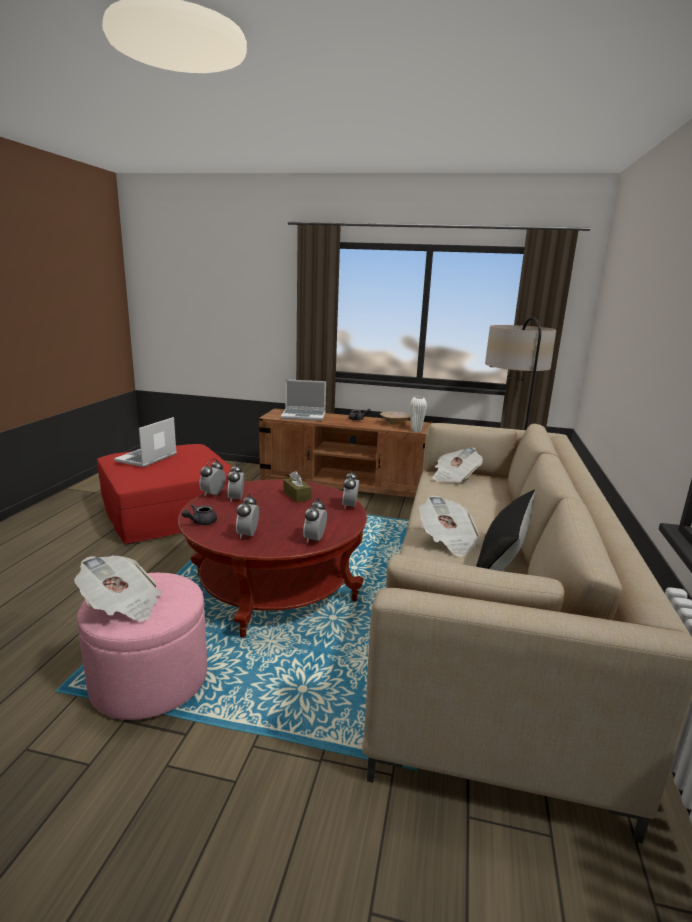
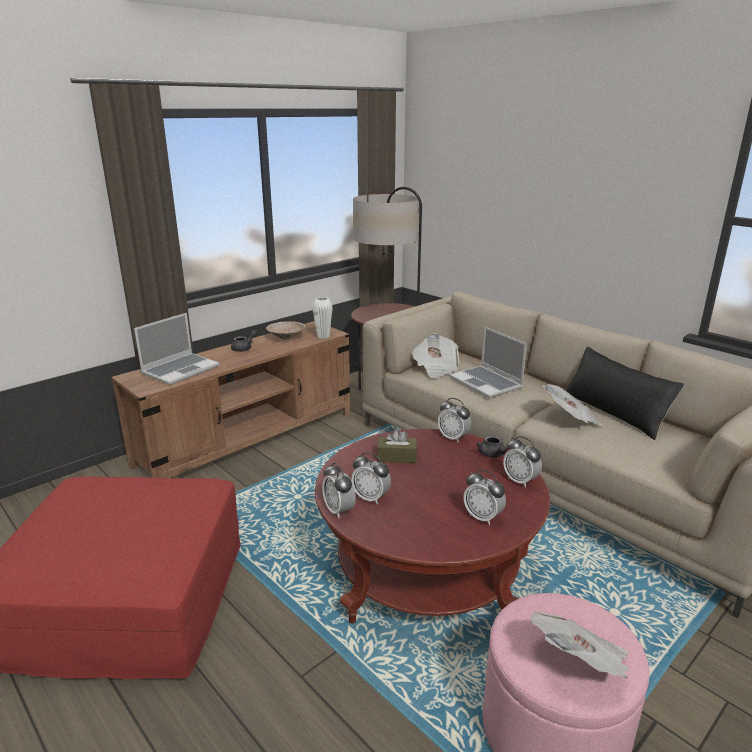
camera: 55 degrees left, 5 degrees up
laptop [114,417,177,467] -> laptop moved to [450,327,527,398]
grey teapot [182,504,217,525] -> grey teapot moved to [477,435,507,458]

